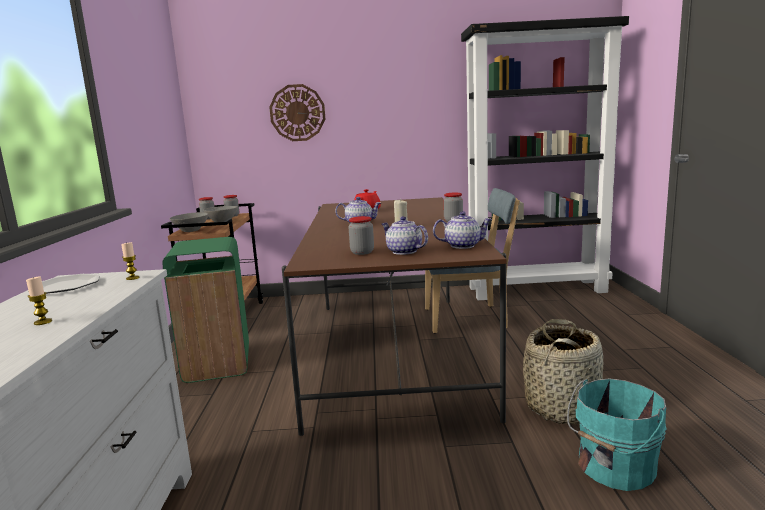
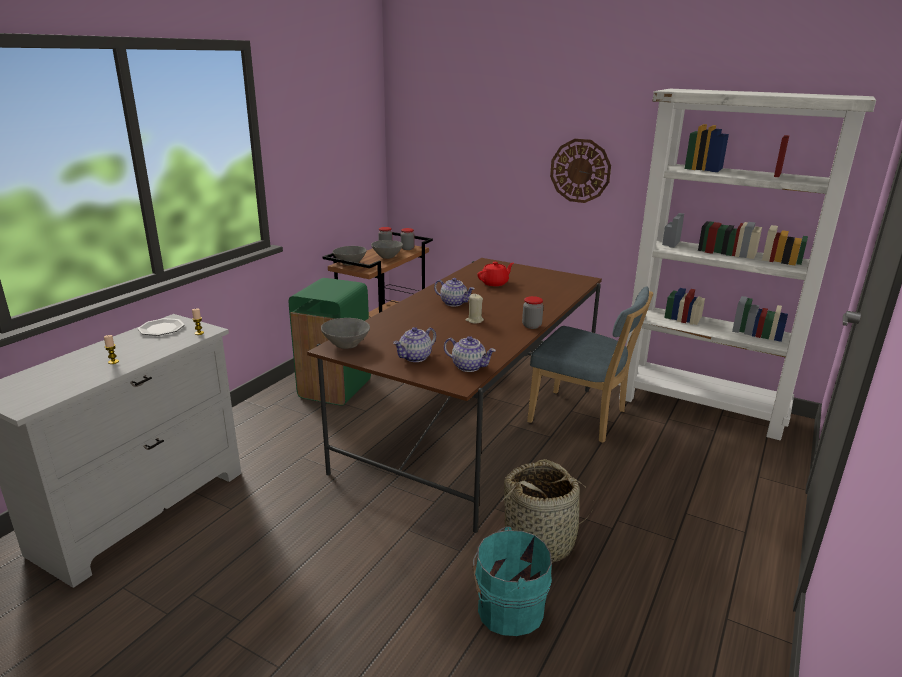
camera: 30 degrees right, 10 degrees up
wall clock [269,84,325,141] -> wall clock moved to [550,139,611,203]
jar [349,216,374,255] -> none
teapot [381,216,428,255] -> teapot turned 120 degrees counterclockwise [393,327,436,362]
black bookcase [461,16,629,300] -> white bookcase [619,89,876,441]
none -> grey bowl [321,318,370,349]

